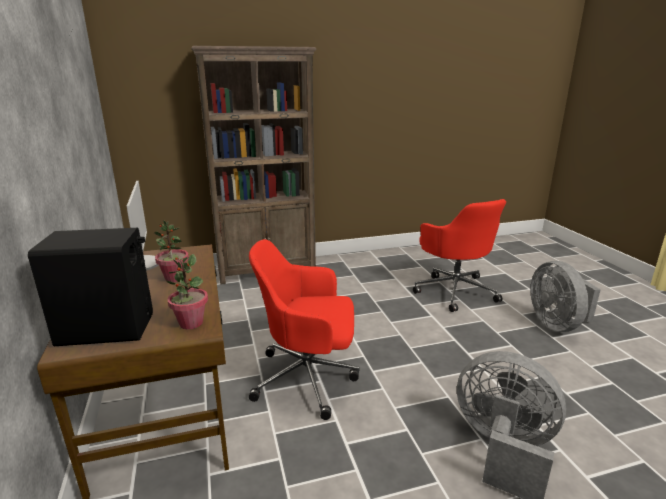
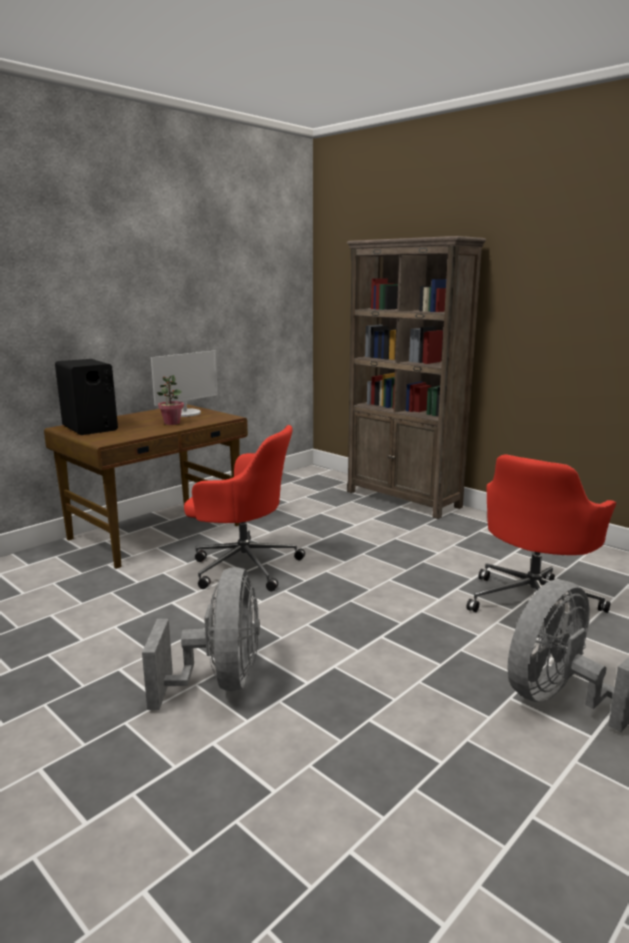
camera: 60 degrees right, 5 degrees down
potted plant [166,254,208,329] -> none
red office chair [249,239,360,420] -> red office chair turned 135 degrees clockwise [184,425,305,591]

